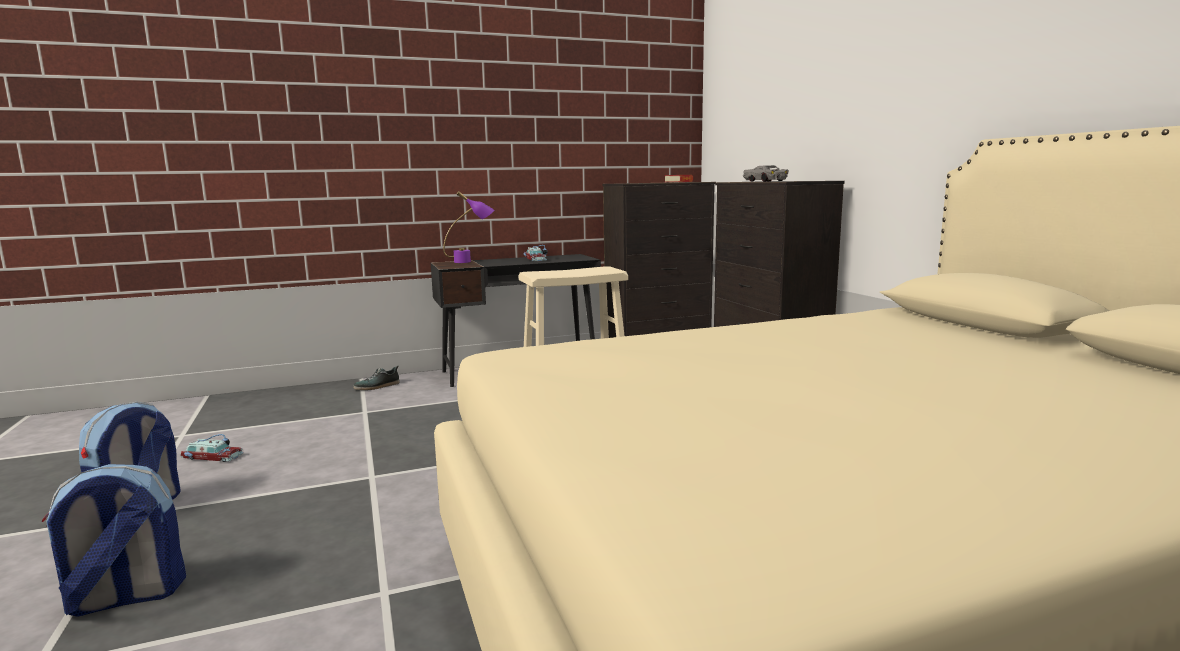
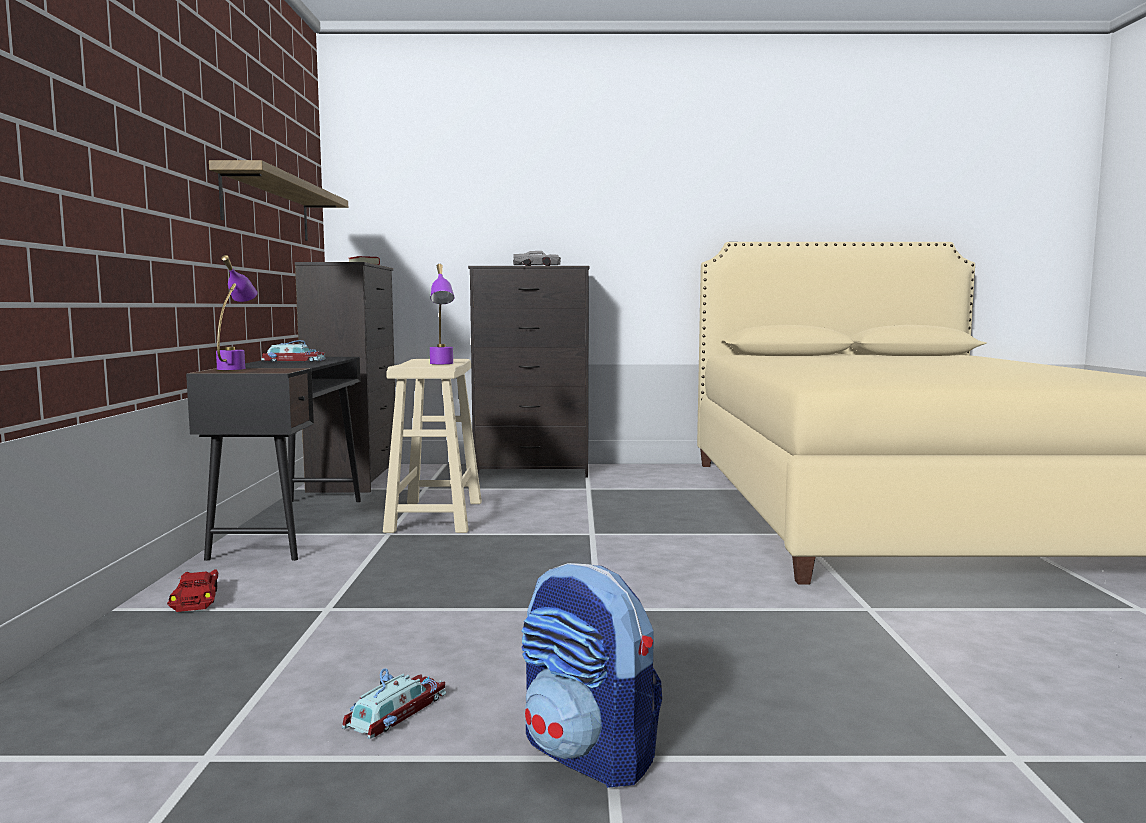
camera: 70 degrees left, 5 degrees down
backpack [42,464,186,617] -> none
shoe [353,365,400,390] -> red toy car [167,569,218,612]
none -> shelf [209,160,348,241]
none -> purple table lamp [430,264,454,364]

